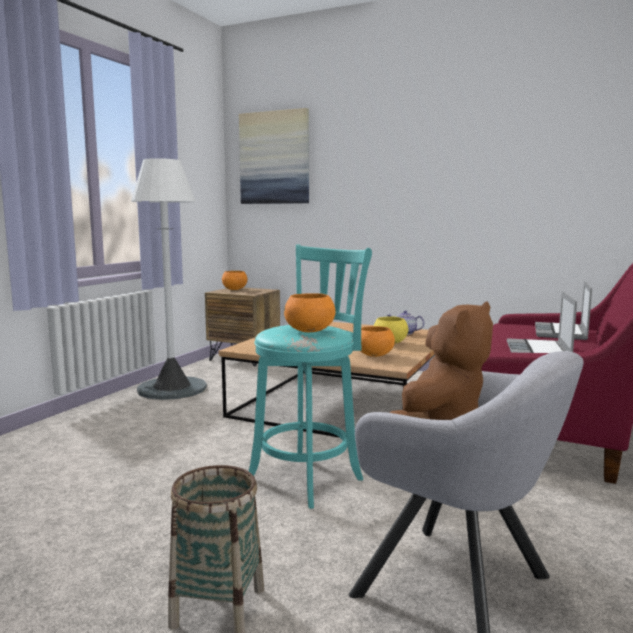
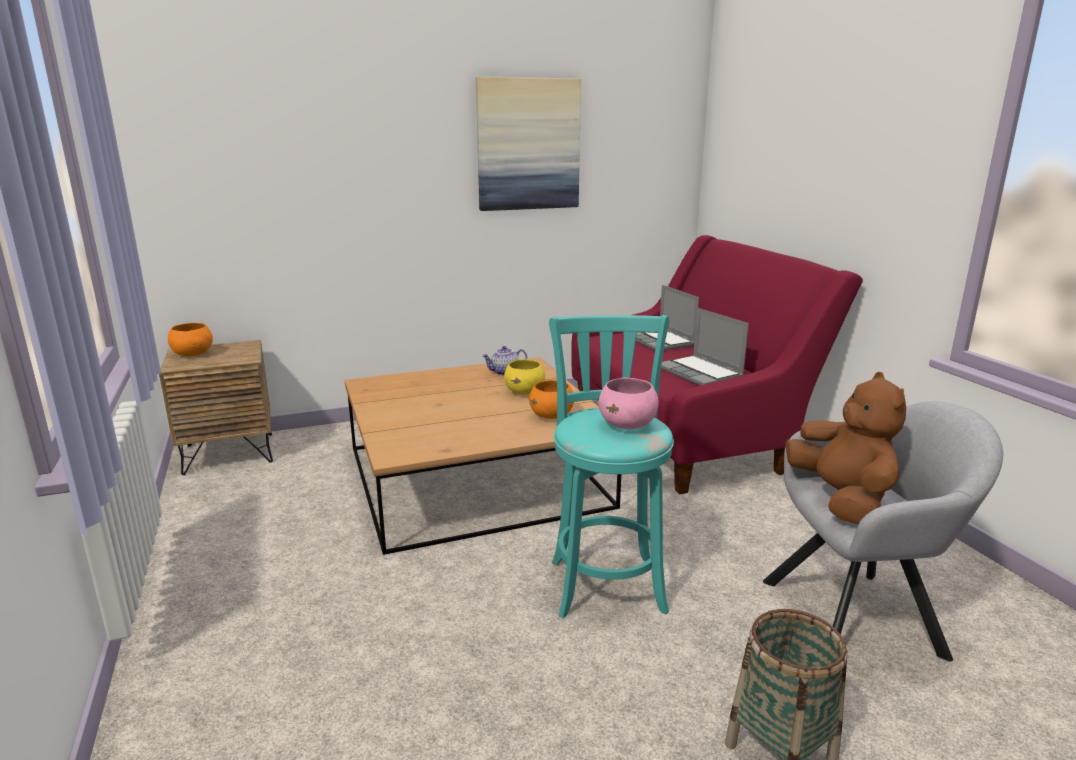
camera: 45 degrees left, 10 degrees up
white floor lamp [131,158,207,400] -> none
picture [239,108,309,204] -> picture moved to [476,76,581,211]
orange bowl [284,293,336,332] -> pink bowl [598,378,658,429]

